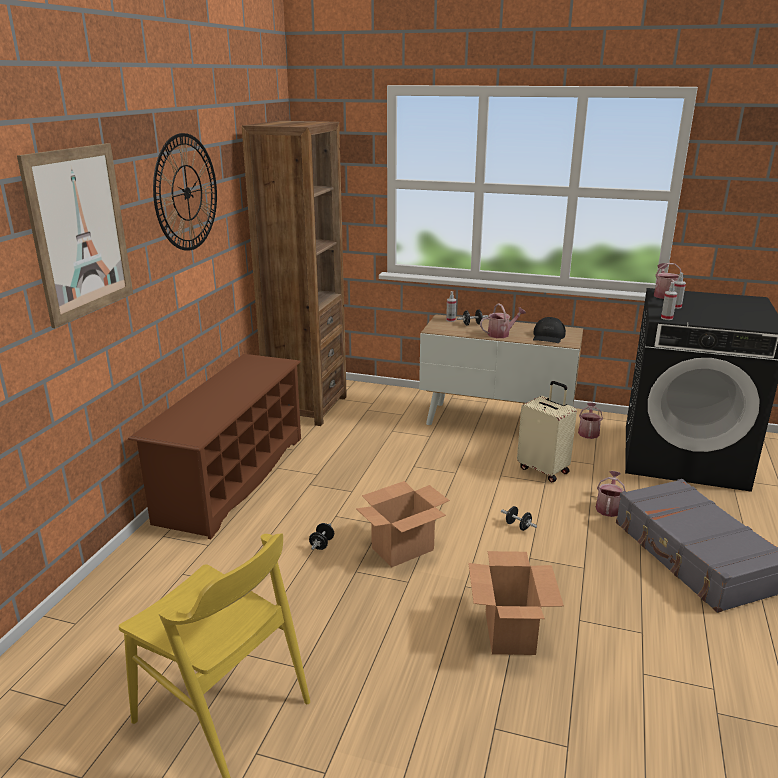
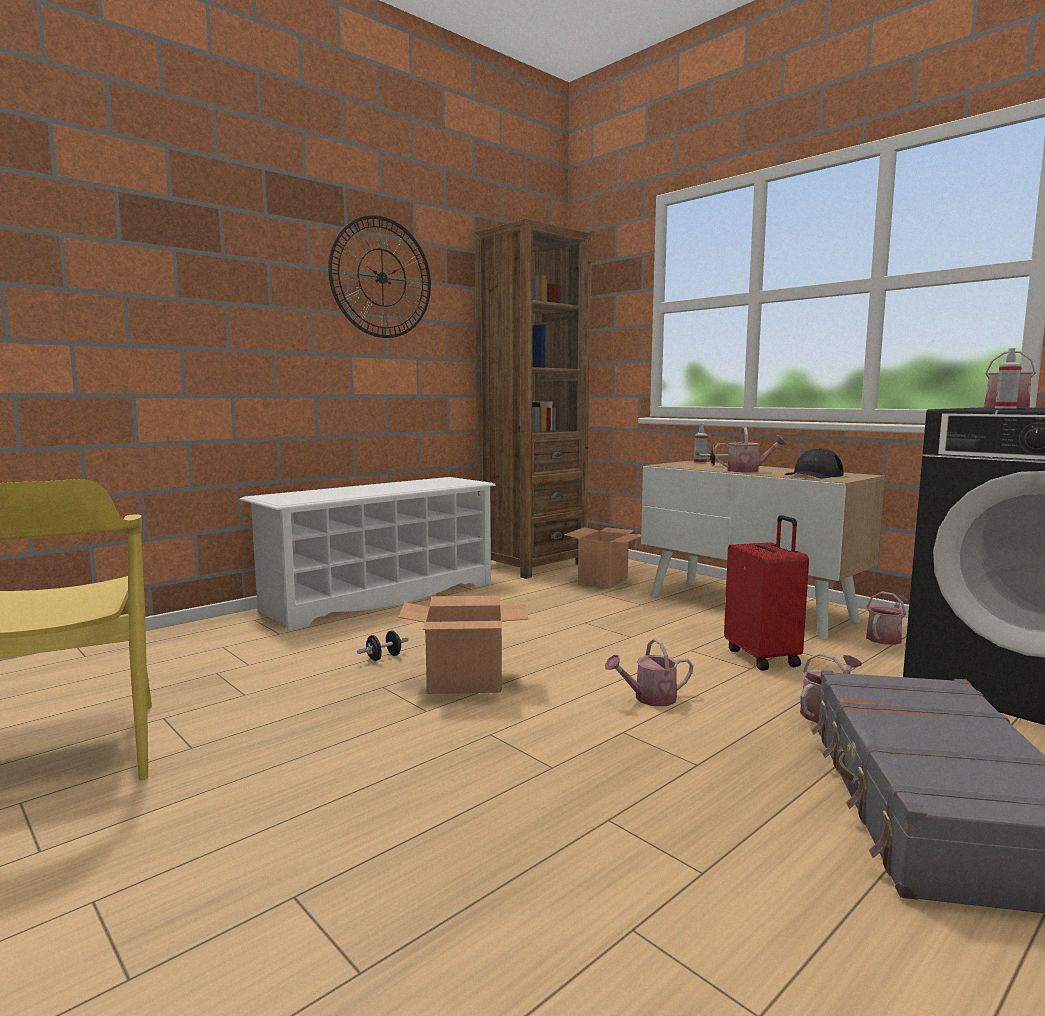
camera: 30 degrees right, 15 degrees down
picture [17,143,133,328] -> none
brown shoe rack [128,354,301,539] -> white shoe rack [240,477,496,631]
cardboard box [468,551,564,655] -> cardboard box moved to [564,527,641,589]
black dumbbell [501,506,537,531] -> watering can [605,638,693,706]
beige suitcase [517,381,577,482] -> red suitcase [724,515,809,671]
spray bottle [661,282,677,320] -> none

